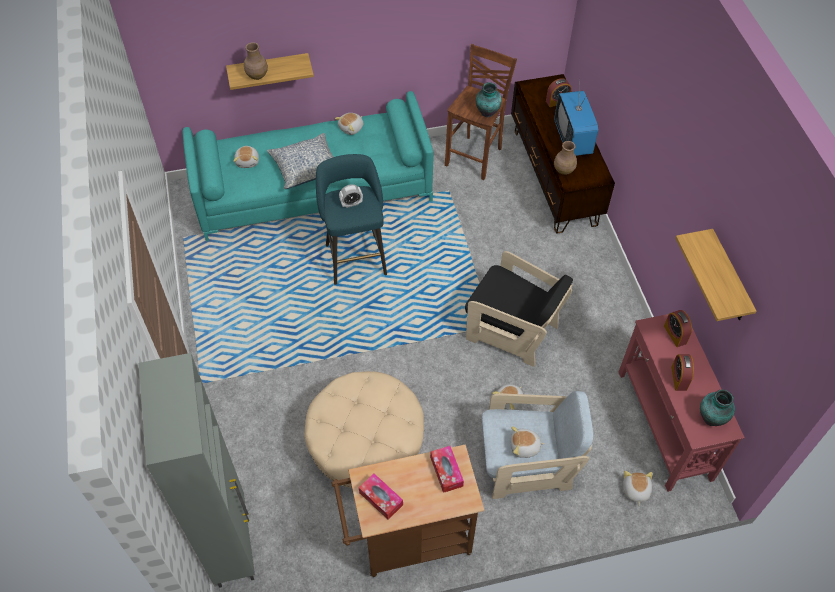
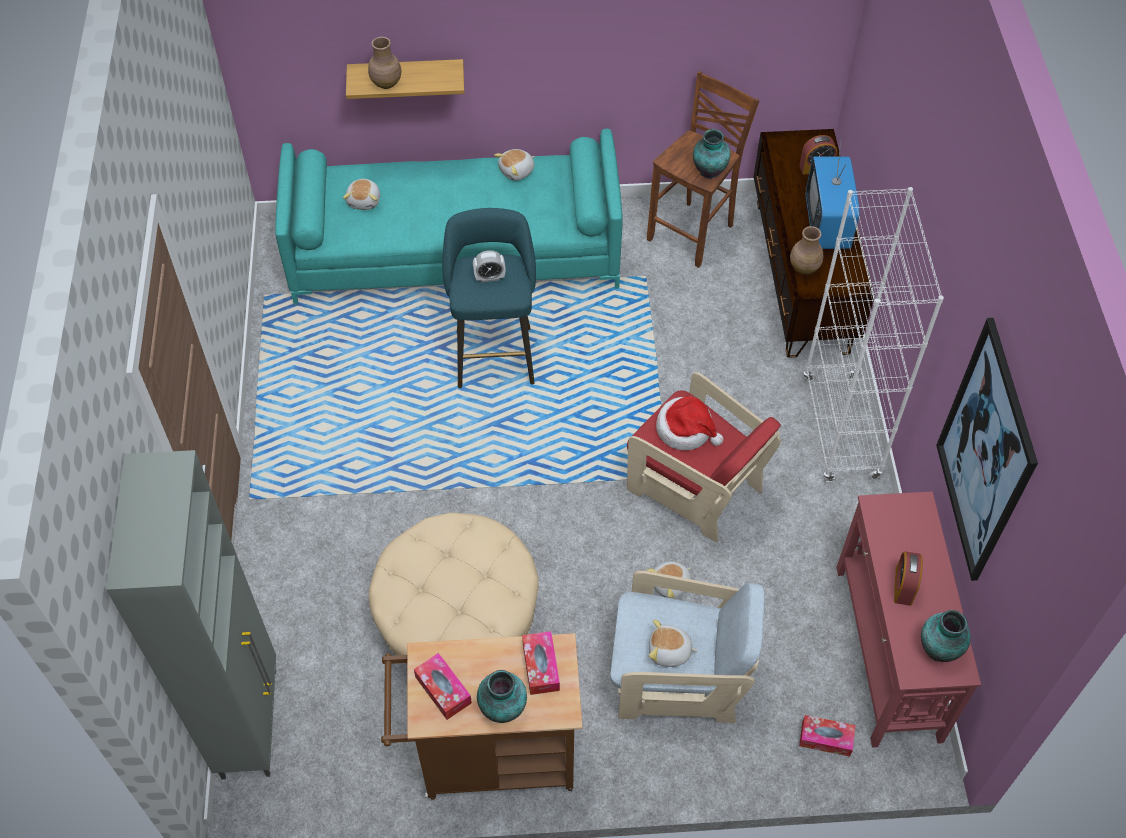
camera: 10 degrees right, 0 degrees up
pillow [267,133,334,189] -> none
black armchair [465,251,573,367] -> red armchair [627,372,781,542]
plush toy [623,471,652,506] -> tissue box [799,715,856,757]
alarm clock [664,310,692,347] -> none
shelf [675,229,756,321] -> picture [936,318,1038,581]
none -> vase [477,670,527,723]
none -> hat [656,396,724,450]
none -> white bookcase [803,187,944,482]

